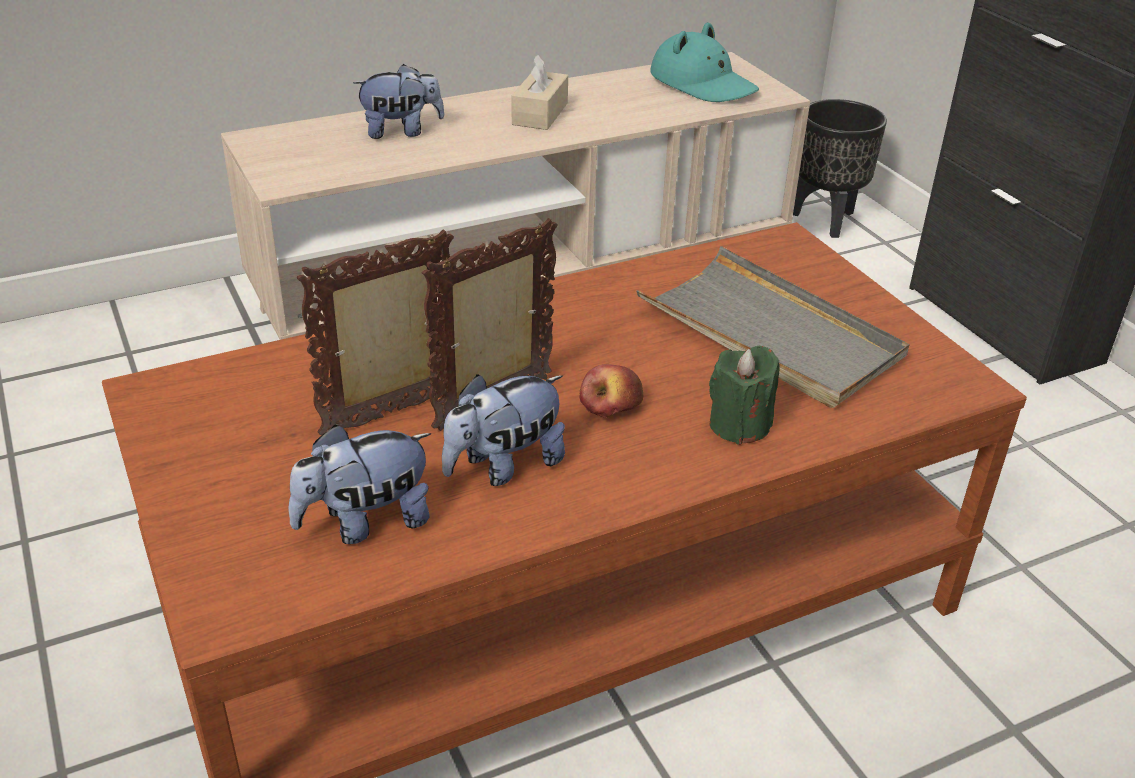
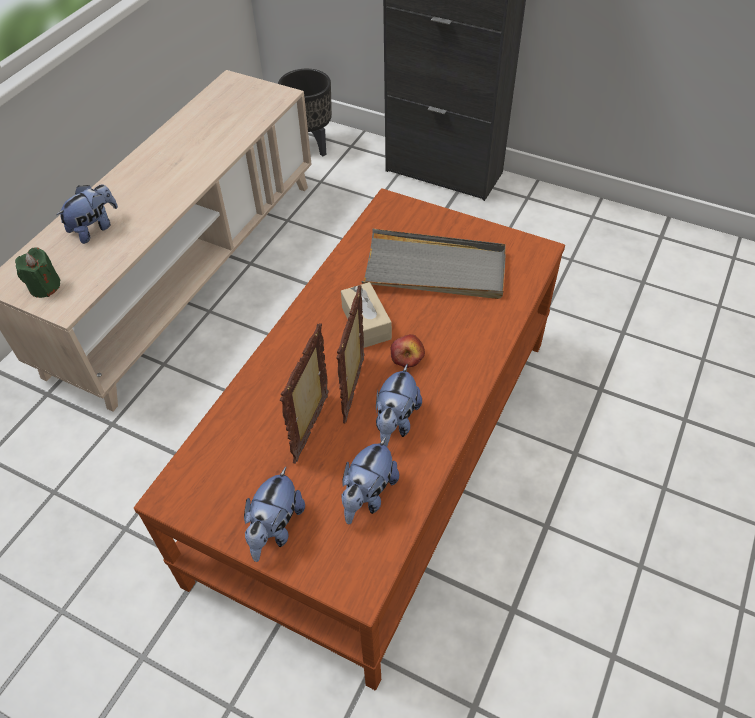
camera: 35 degrees left, 15 degrees up
beige tissue box [512,55,568,130] -> beige tissue box moved to [341,282,392,348]
turquoise hat [651,22,759,102] -> none
green candle [709,346,780,445] -> green candle moved to [15,247,60,298]
none -> plush toy [244,467,305,562]

